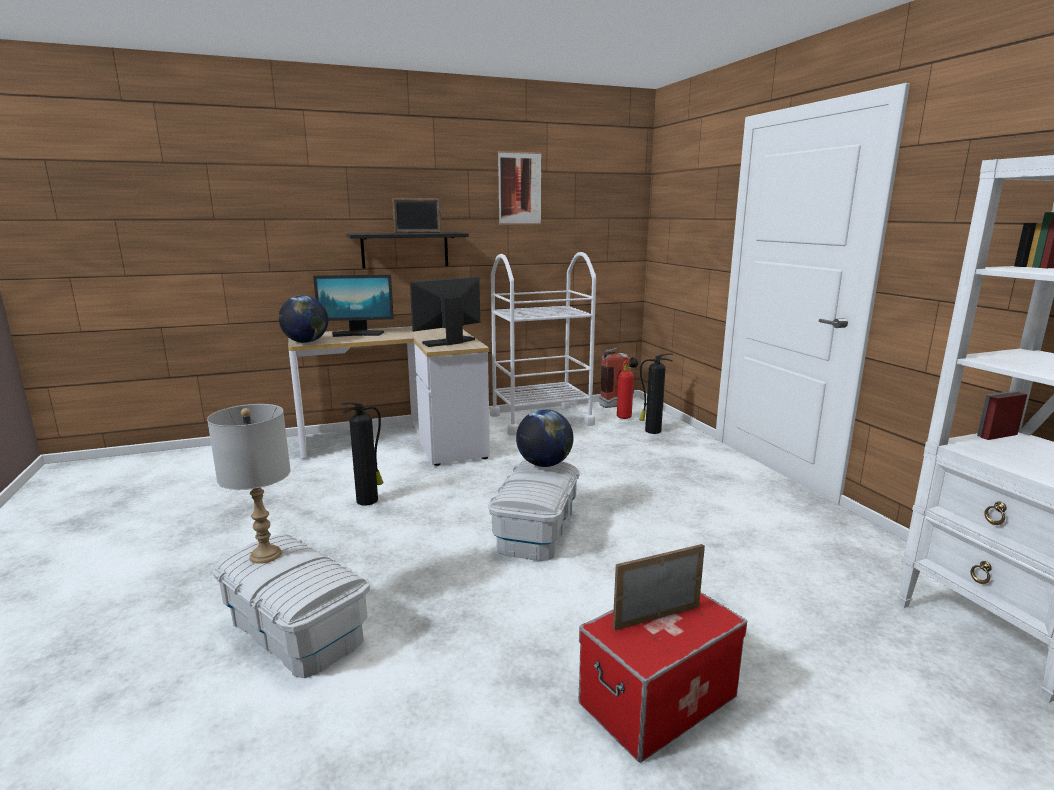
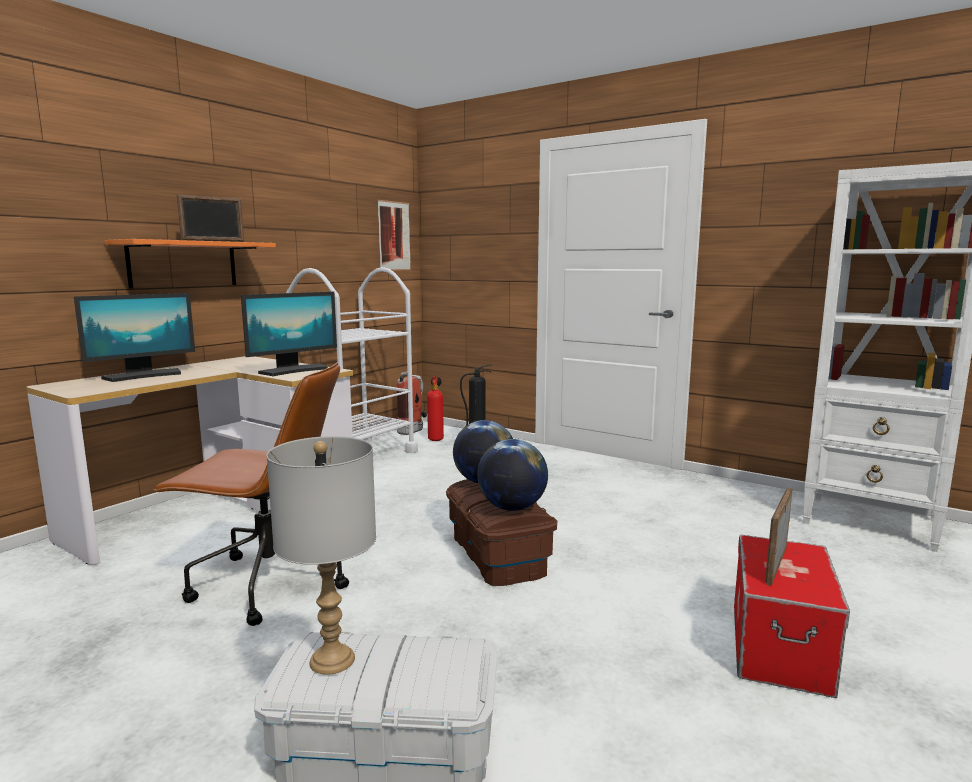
camera: 35 degrees left, 5 degrees down
globe [279,295,328,343] -> globe moved to [477,439,548,511]
fire extinguisher [341,402,383,506] -> brown office chair [153,363,349,626]
black shelf [346,232,469,269] -> orange shelf [105,239,276,288]
monitor [410,277,480,347] -> monitor turned 150 degrees counterclockwise [241,292,337,376]
white storage box [488,460,580,561] -> brown storage box [446,479,557,586]
picture [498,151,542,224] -> picture moved to [377,200,411,271]

